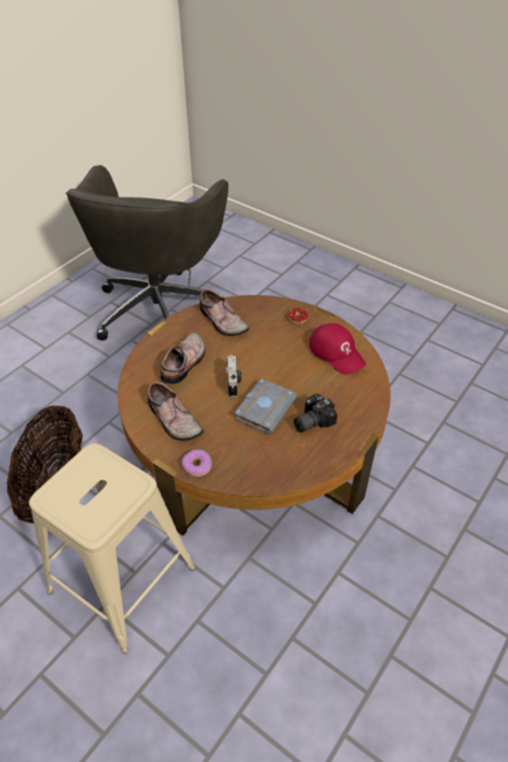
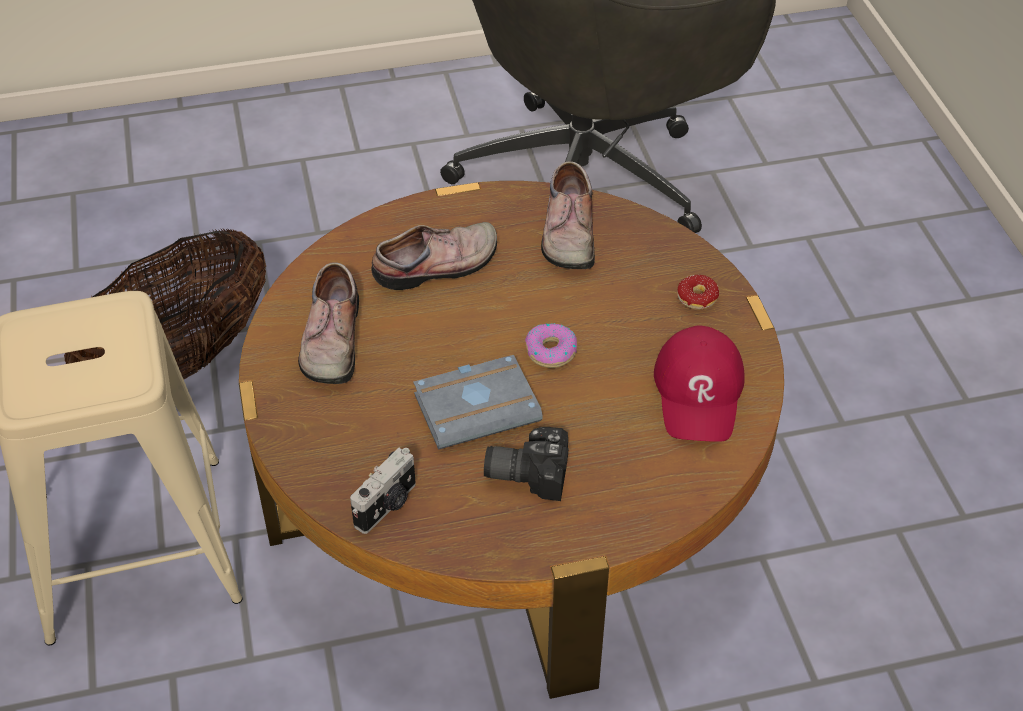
camera: 40 degrees right, 0 degrees up
donut [181,450,212,477] -> donut moved to [525,323,577,368]
camera [226,355,241,397] -> camera moved to [350,448,416,534]

